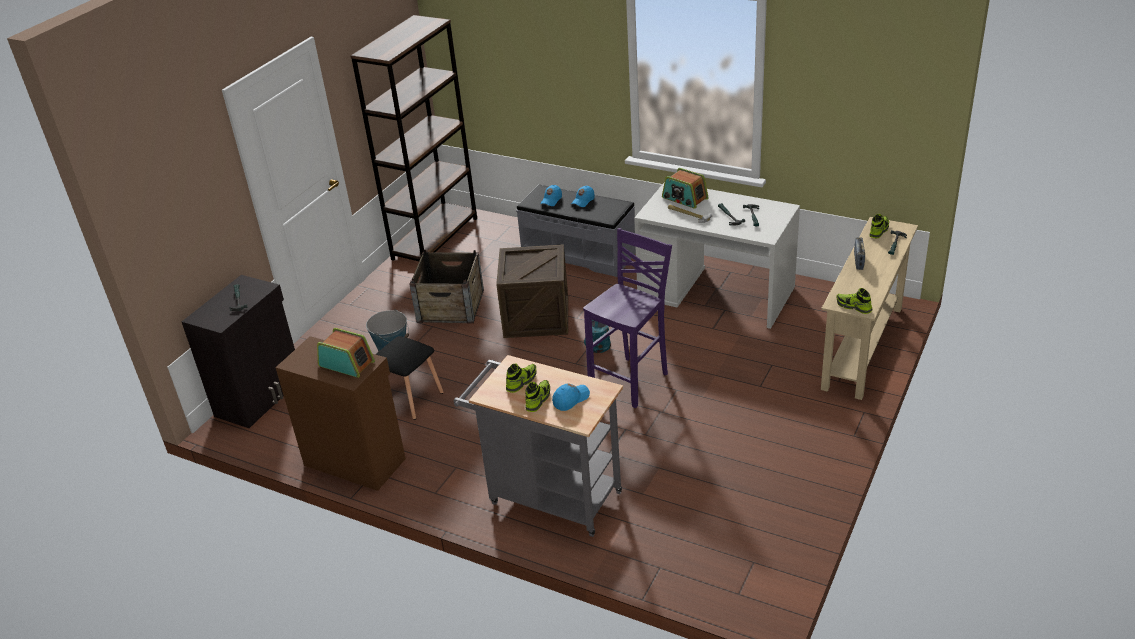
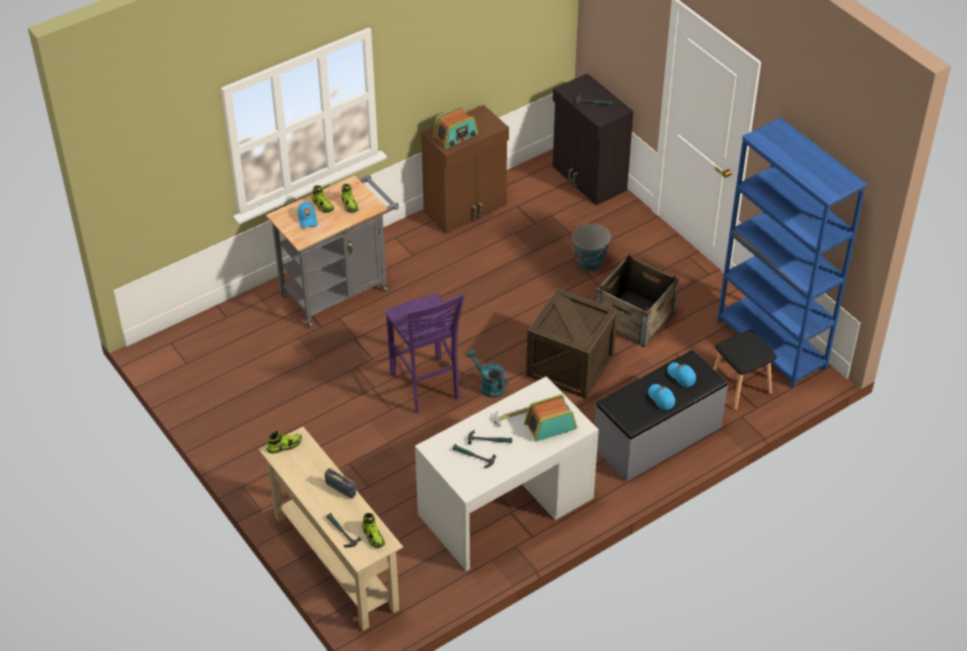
camera: 115 degrees right, 10 degrees up
brown bookcase [350,15,477,261] -> blue bookcase [717,117,867,388]
black stool [376,336,444,420] -> black stool moved to [713,330,777,411]

